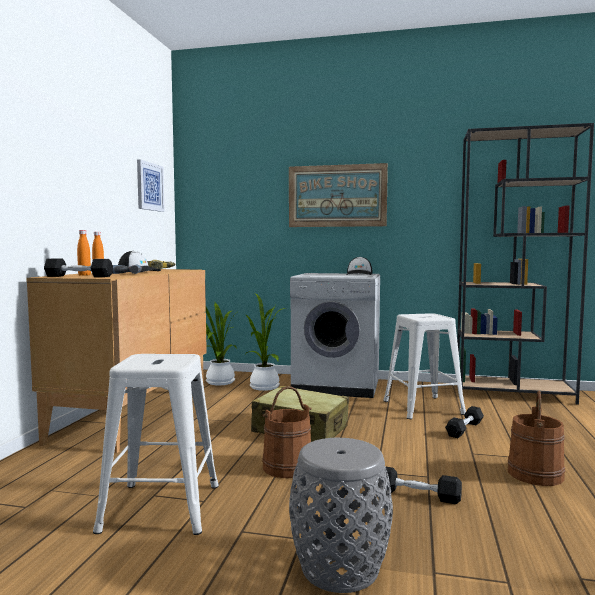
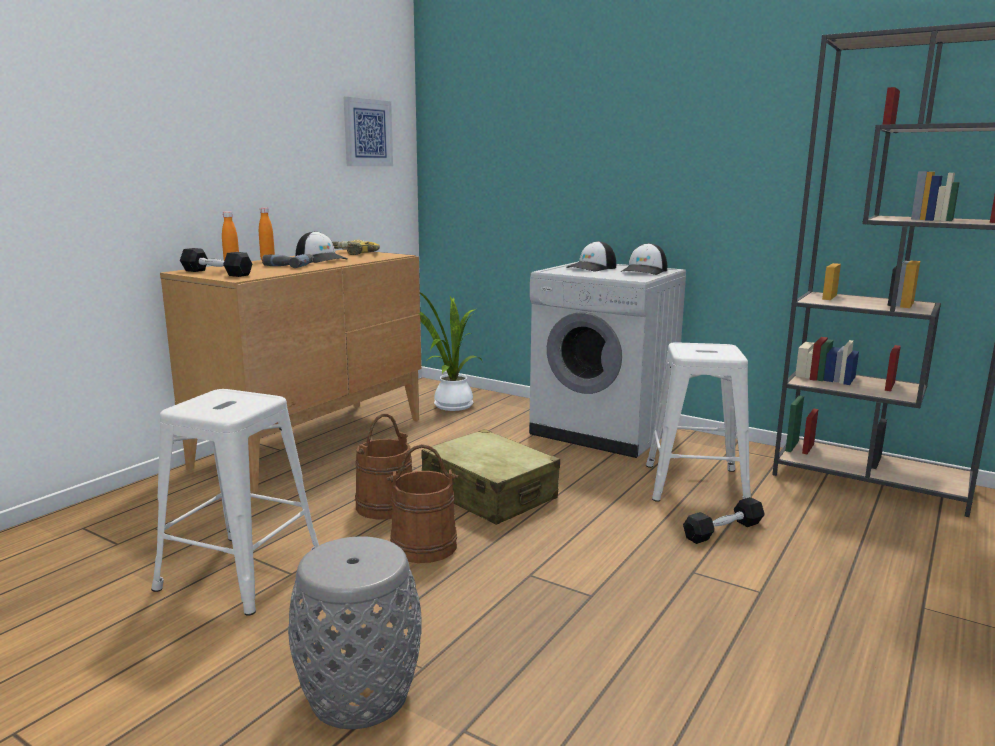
camera: 20 degrees right, 10 degrees up
potted plant [246,293,285,391] -> none
picture [289,163,388,227] -> none
black dumbbell [385,466,462,504] -> none
brown bucket [508,391,565,486] -> brown bucket moved to [355,414,412,520]
none -> cap [566,241,616,271]

